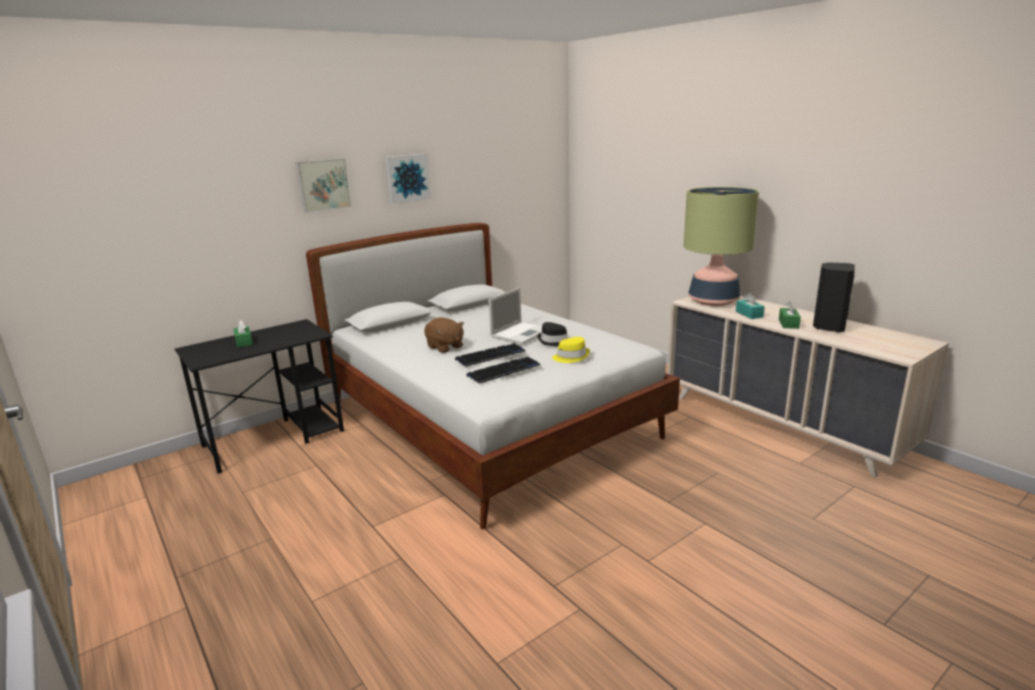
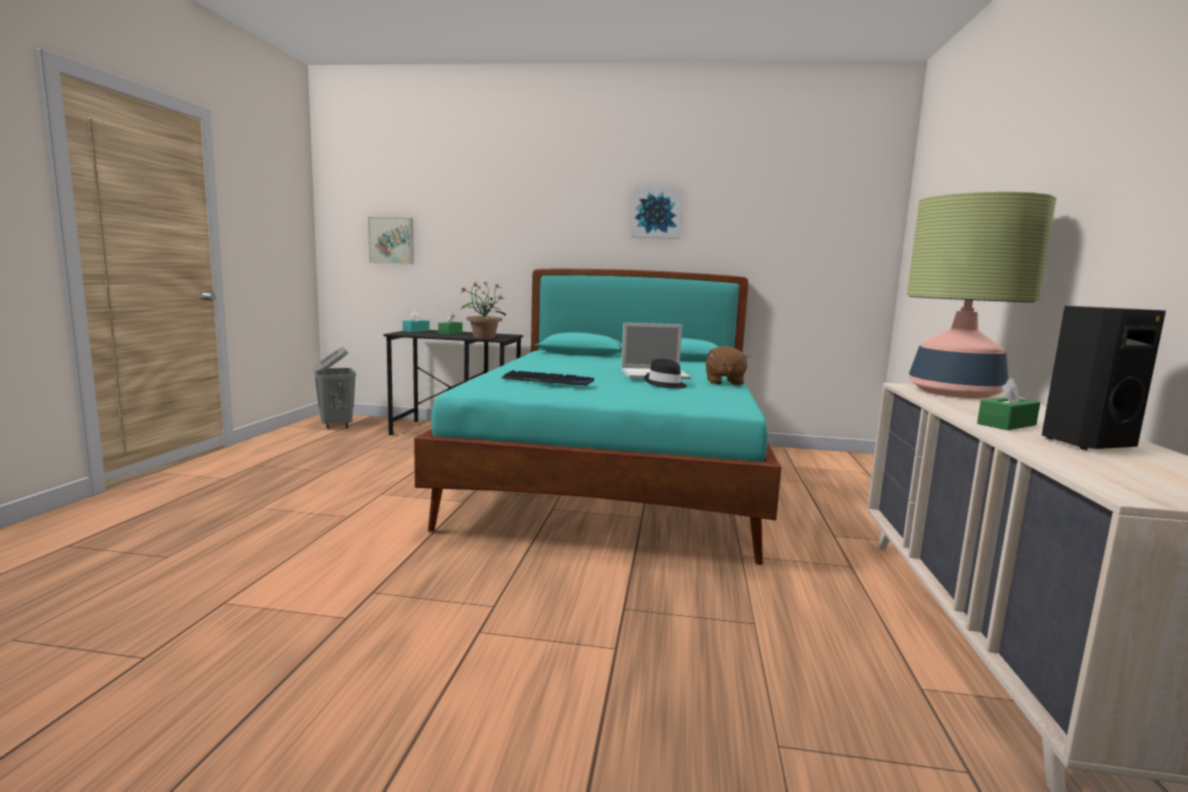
camera: 45 degrees right, 10 degrees down
picture [296,158,351,213] -> picture moved to [368,217,414,264]
white bed [306,223,680,529] -> turquoise bed [414,269,781,565]
brown plush toy [424,317,464,353] -> brown plush toy moved to [706,346,750,386]
keyboard [455,343,525,367] -> none
yellow hat [552,337,590,363] -> none
turquoise tissue box [736,293,765,319] -> turquoise tissue box moved to [403,310,429,332]
none -> grey laundry basket [314,347,356,429]
none -> potted plant [461,281,506,339]

